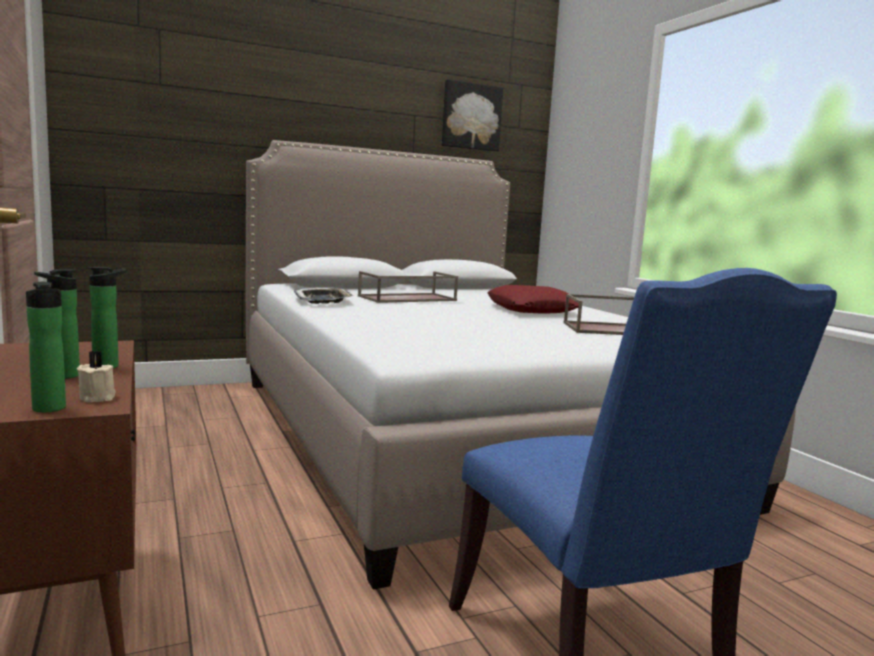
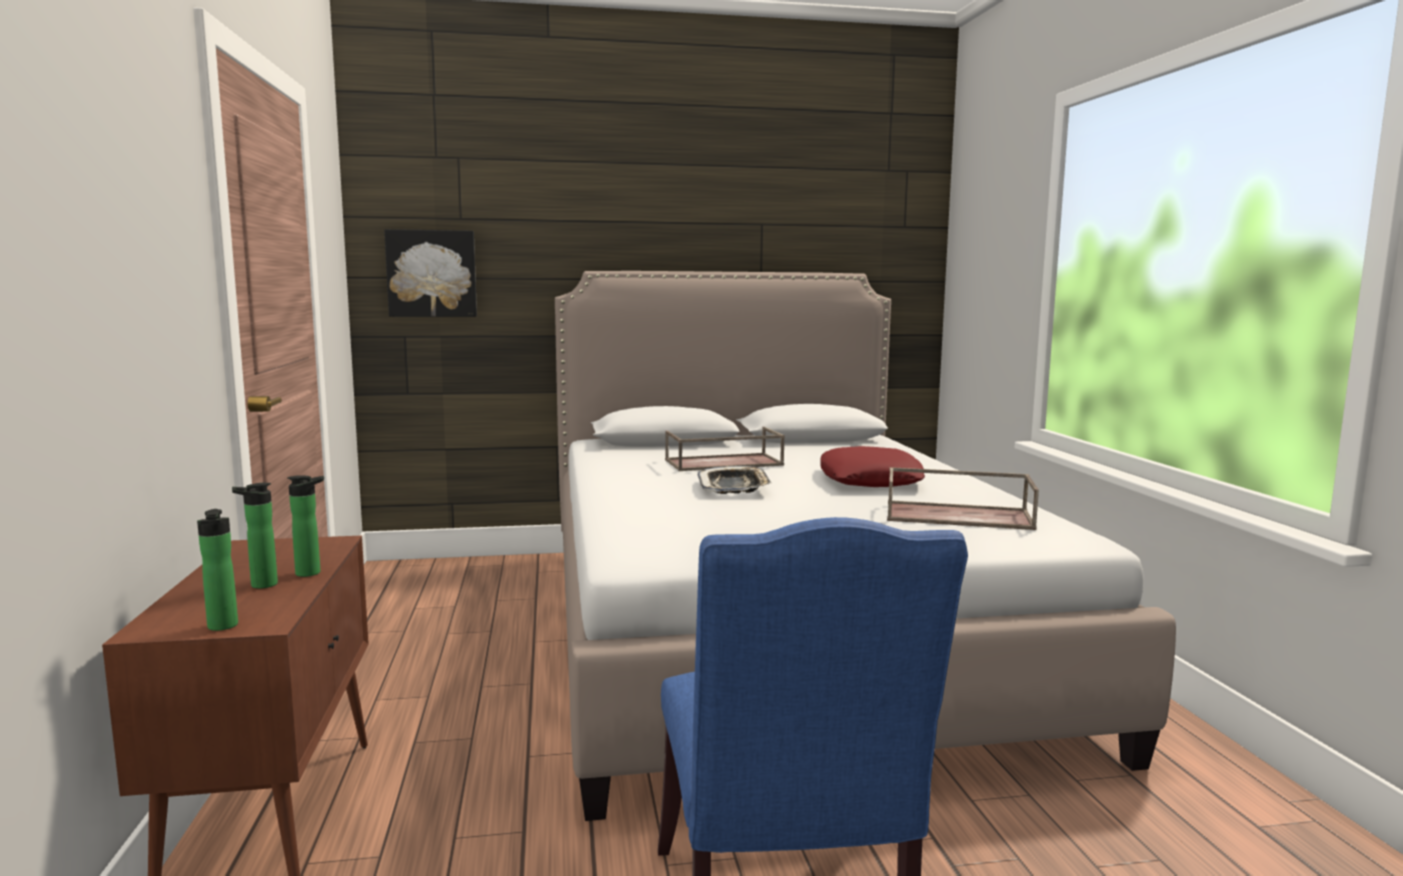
camera: 15 degrees right, 0 degrees up
beige candle [76,351,116,402] -> none
tray [294,287,354,304] -> tray moved to [697,466,772,494]
picture [442,79,503,152] -> picture moved to [384,229,477,317]

